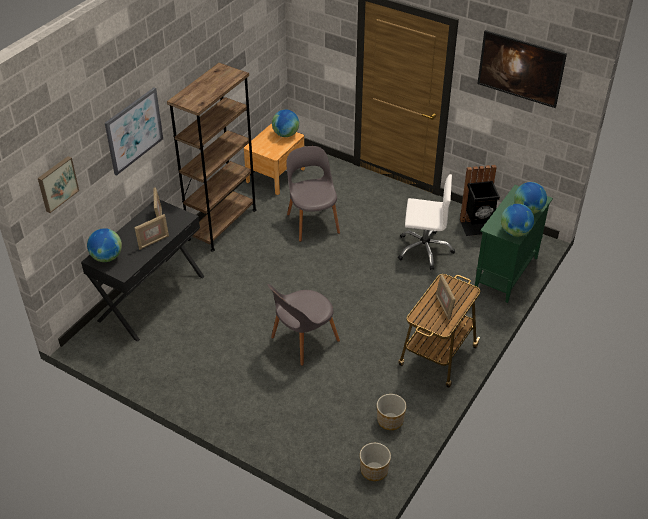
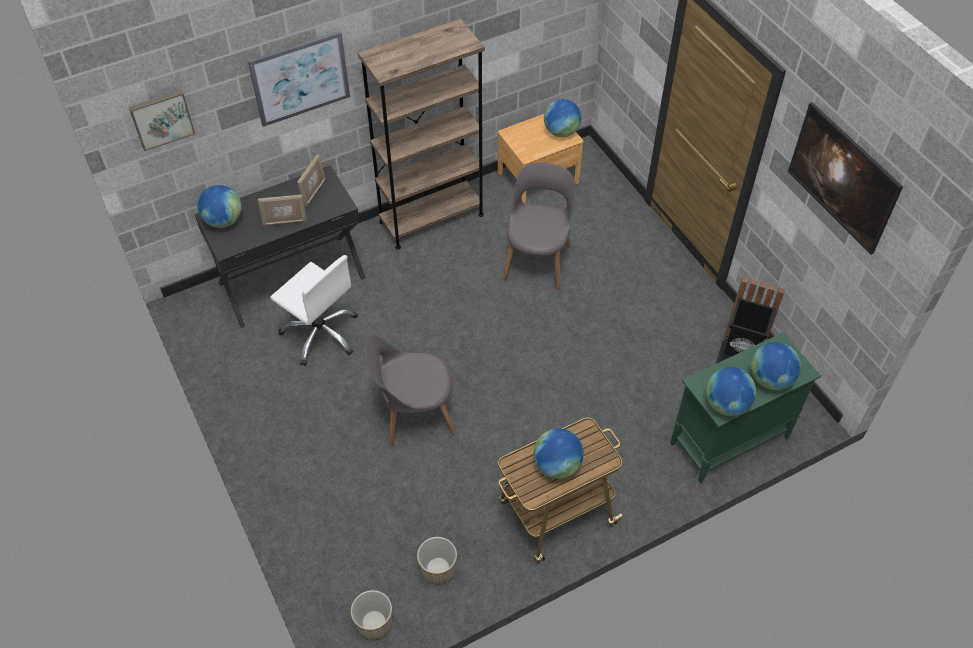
camera: 30 degrees right, 10 degrees up
white office chair [398,174,455,270] -> white office chair moved to [270,255,358,366]
picture frame [436,274,456,320] -> globe [534,428,584,479]

